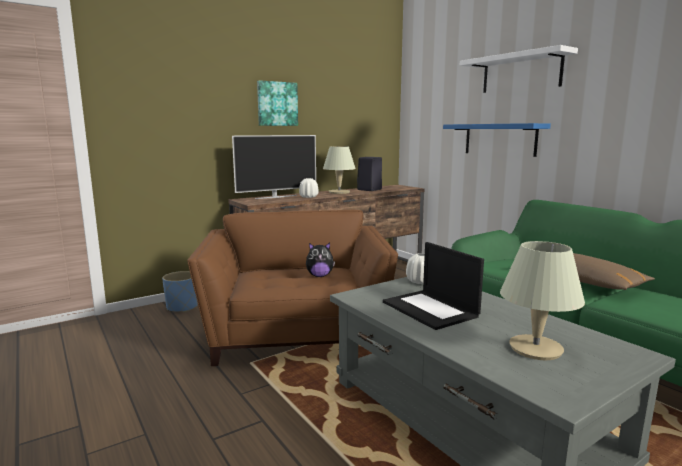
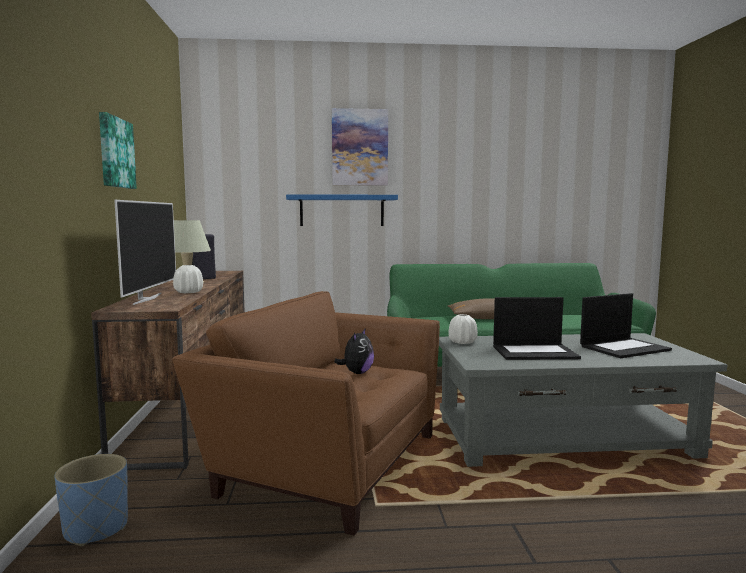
camera: 60 degrees left, 5 degrees down
white shelf [460,45,578,93] -> picture [332,108,388,185]
beige table lamp [500,241,585,360] -> laptop [580,293,672,358]

